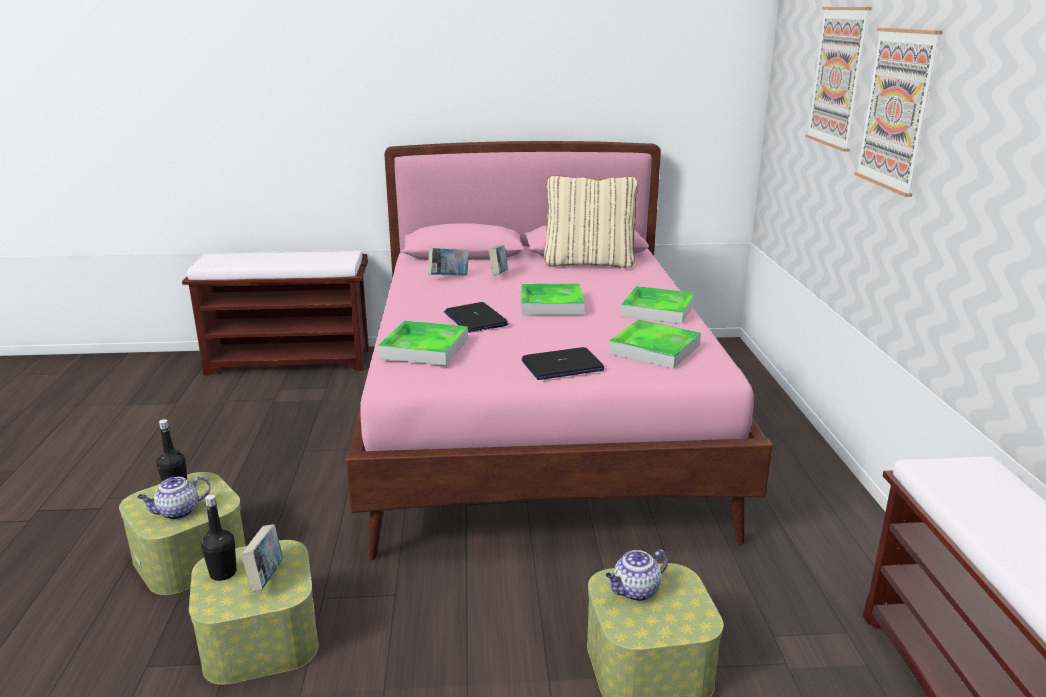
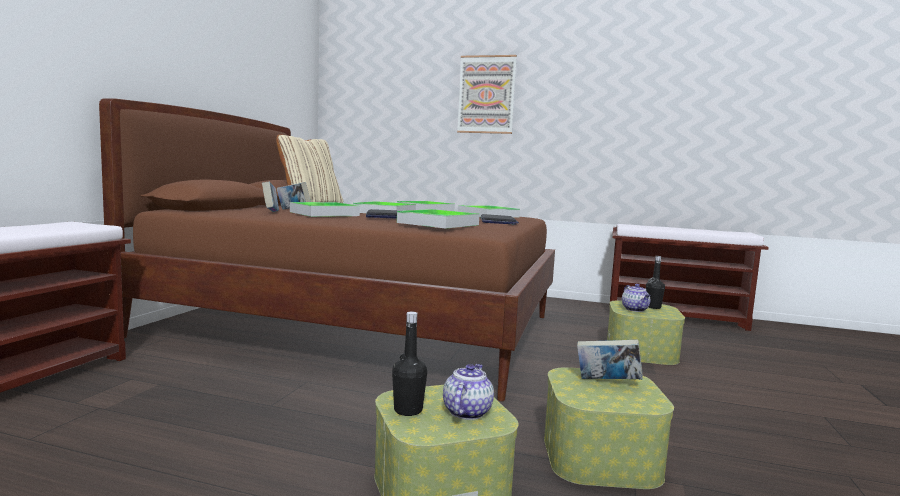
camera: 70 degrees left, 15 degrees down
teapot [137,476,211,520] -> teapot turned 150 degrees counterclockwise [443,364,494,420]
black bottle [201,494,237,581] -> black bottle moved to [646,256,665,309]
pink bed [346,141,772,560] -> brown bed [99,98,555,401]
picture [805,7,871,152] -> none
none -> tray [290,202,360,217]

